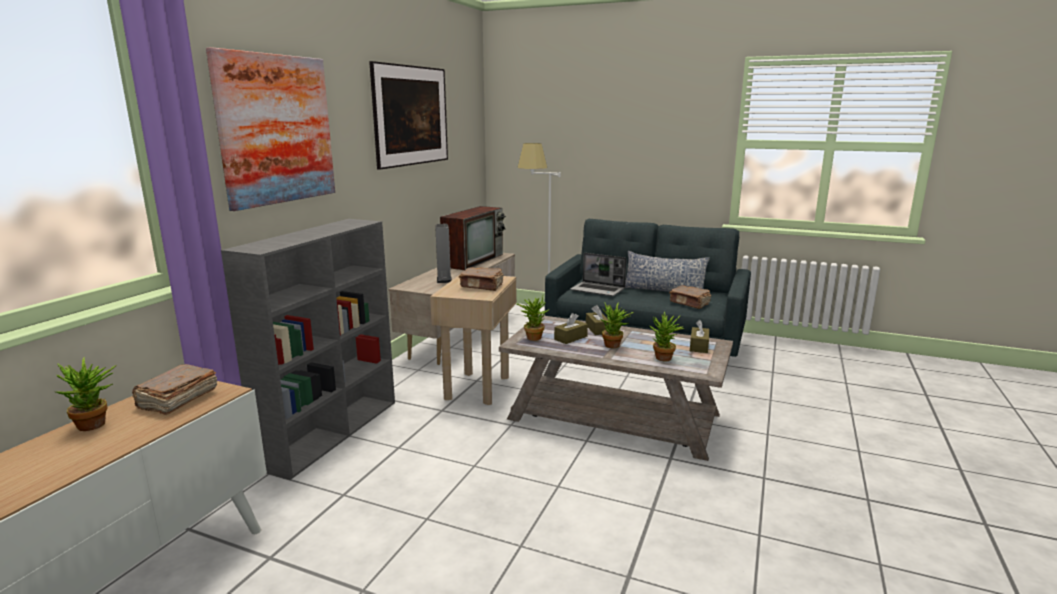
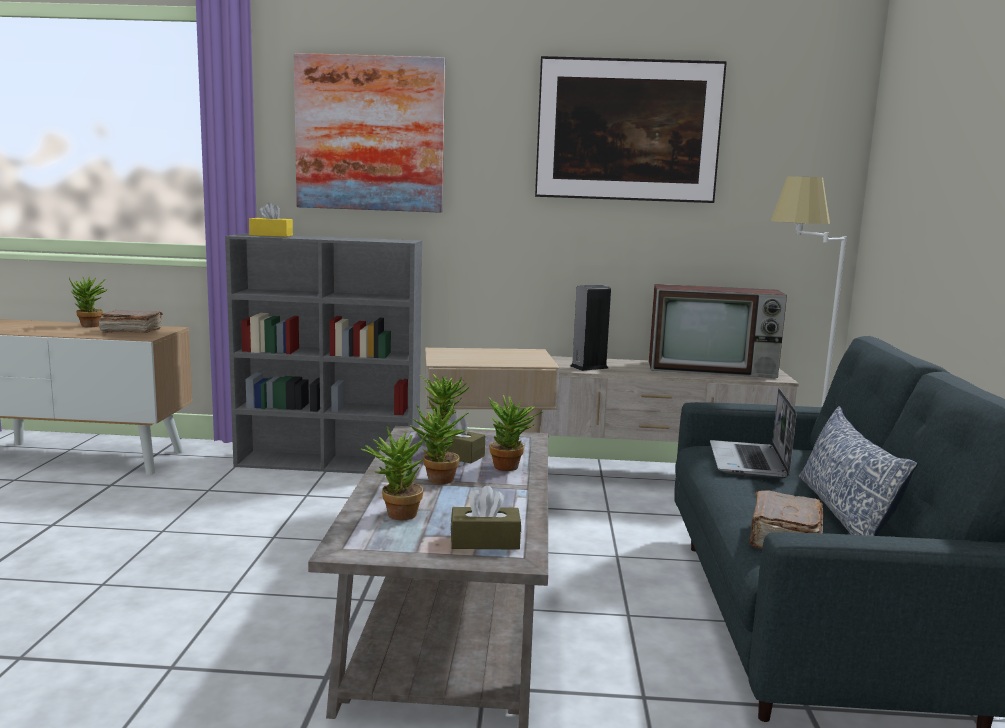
camera: 70 degrees right, 5 degrees down
brown book [459,267,504,291] -> none
brown tissue box [586,305,608,335] -> potted plant [489,395,543,471]
none -> yellow tissue box [249,203,293,237]

